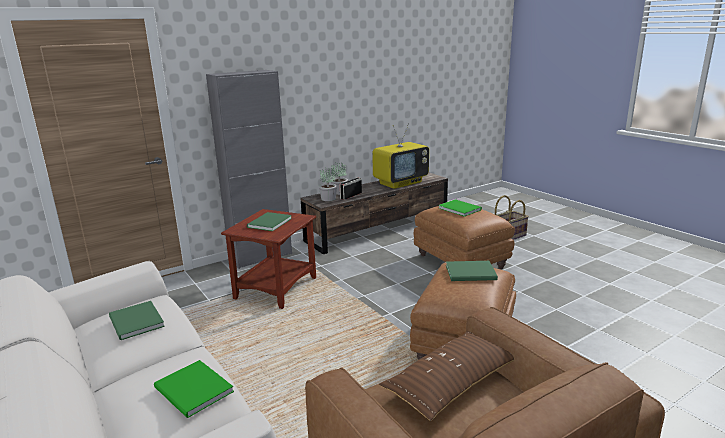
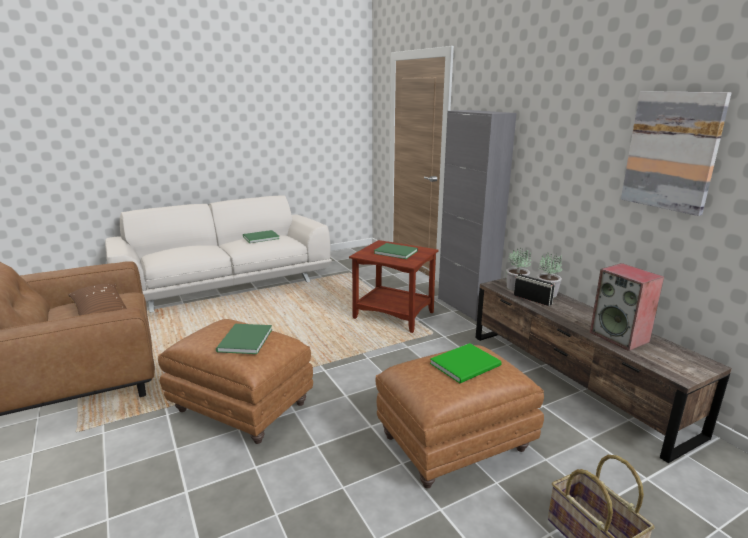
camera: 95 degrees right, 0 degrees up
green book [154,360,234,418] -> none
television [372,123,429,189] -> speaker [590,263,664,351]
none -> picture [621,91,731,216]

